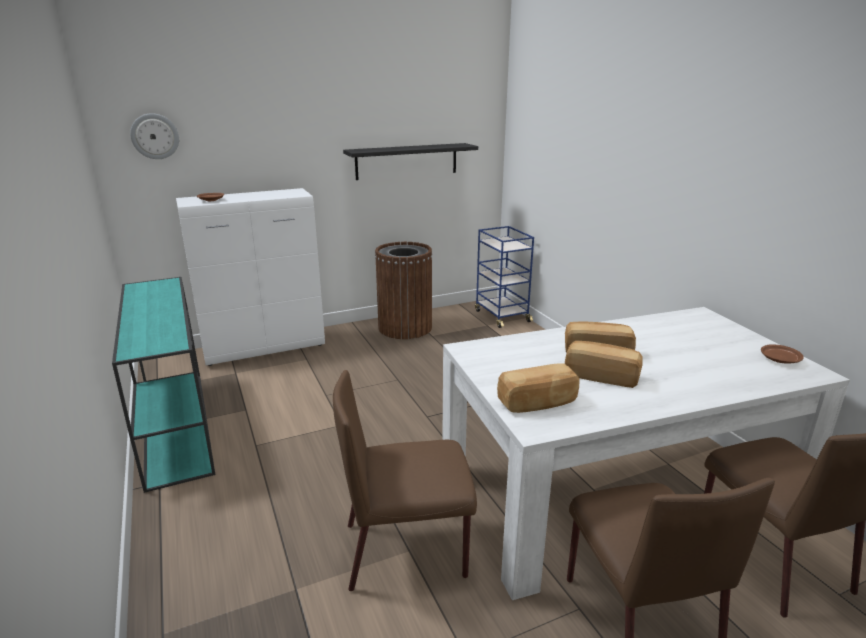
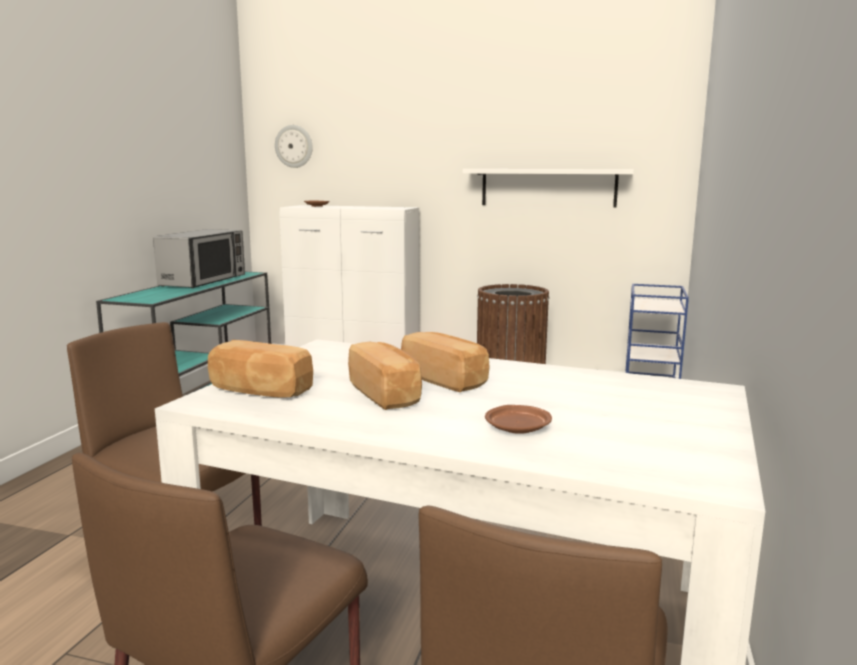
camera: 40 degrees right, 10 degrees down
black shelf [343,143,478,180] -> white shelf [462,169,634,207]
brown plate [761,344,804,364] -> brown plate moved to [485,405,552,434]
none -> microwave [153,229,245,288]

